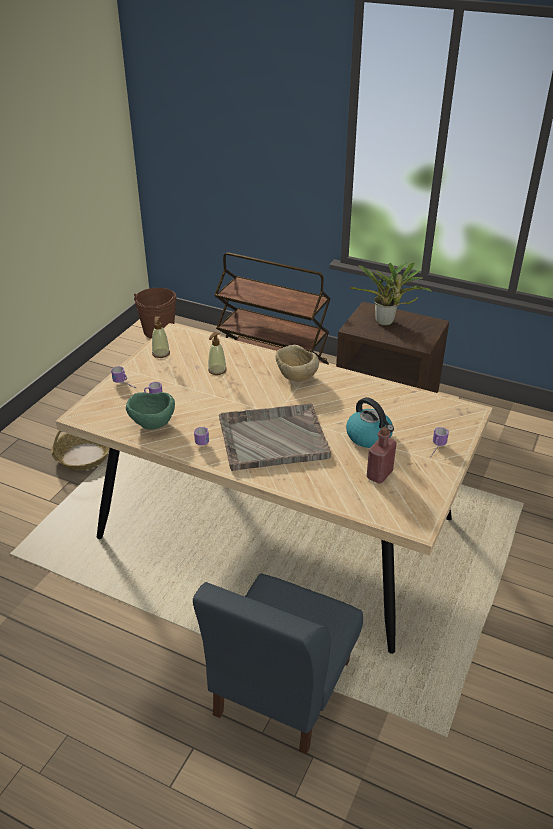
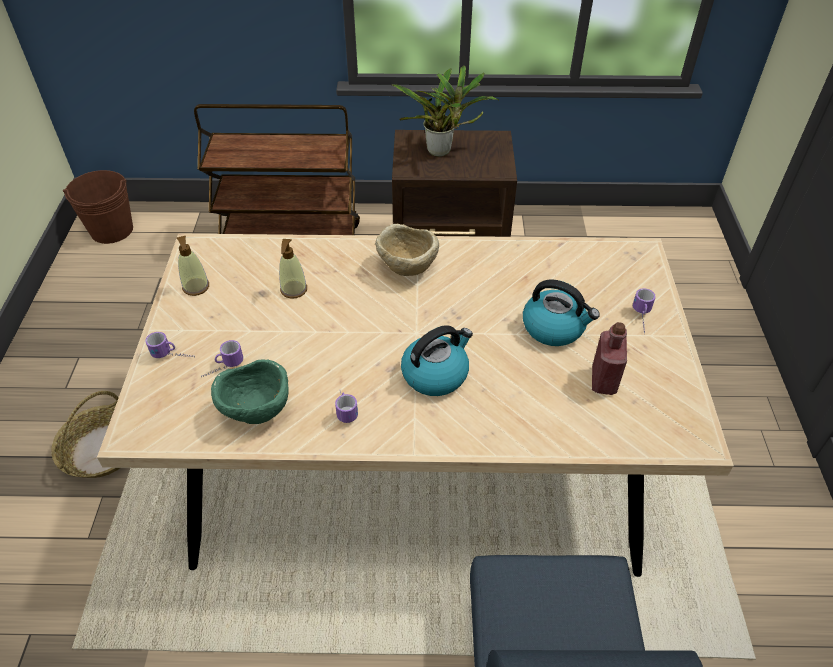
camera: 25 degrees left, 10 degrees up
grey tray [219,404,331,471] -> kettle [401,325,473,396]

